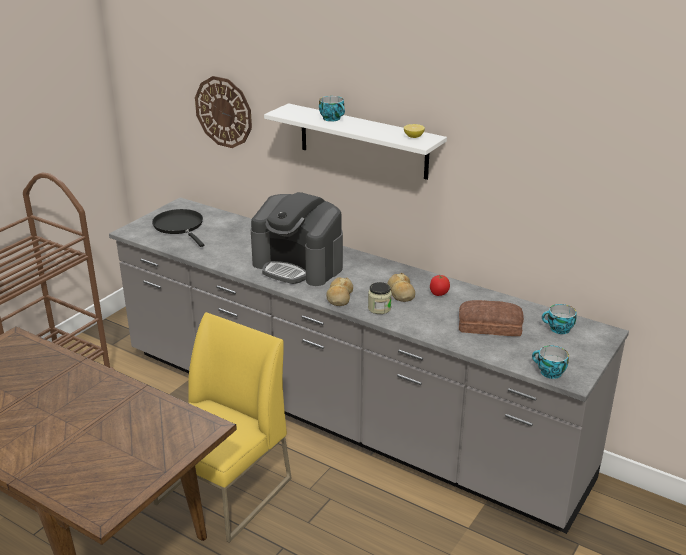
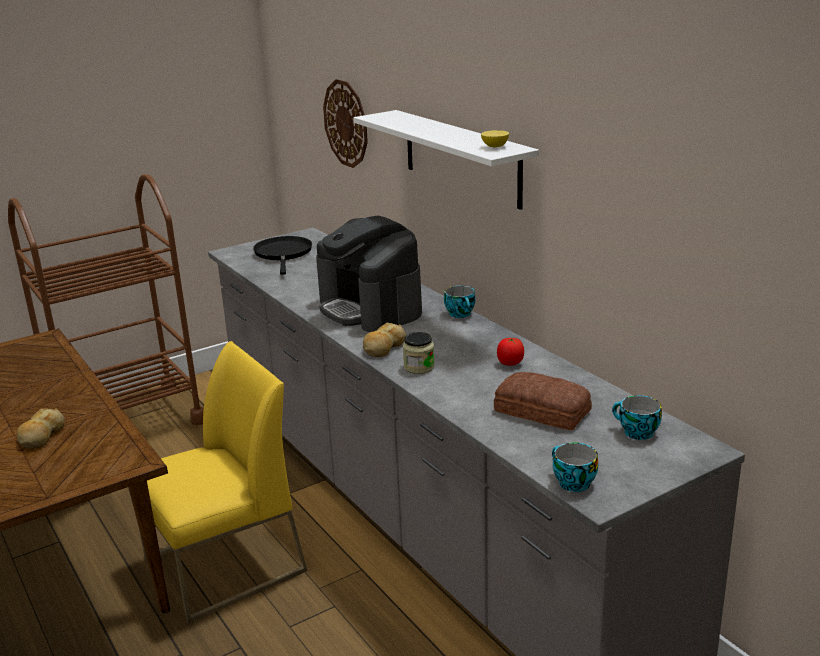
camera: 25 degrees right, 5 degrees down
cup [319,96,345,122] -> cup moved to [444,285,476,318]
bread [387,273,415,302] -> bread moved to [17,408,65,449]

